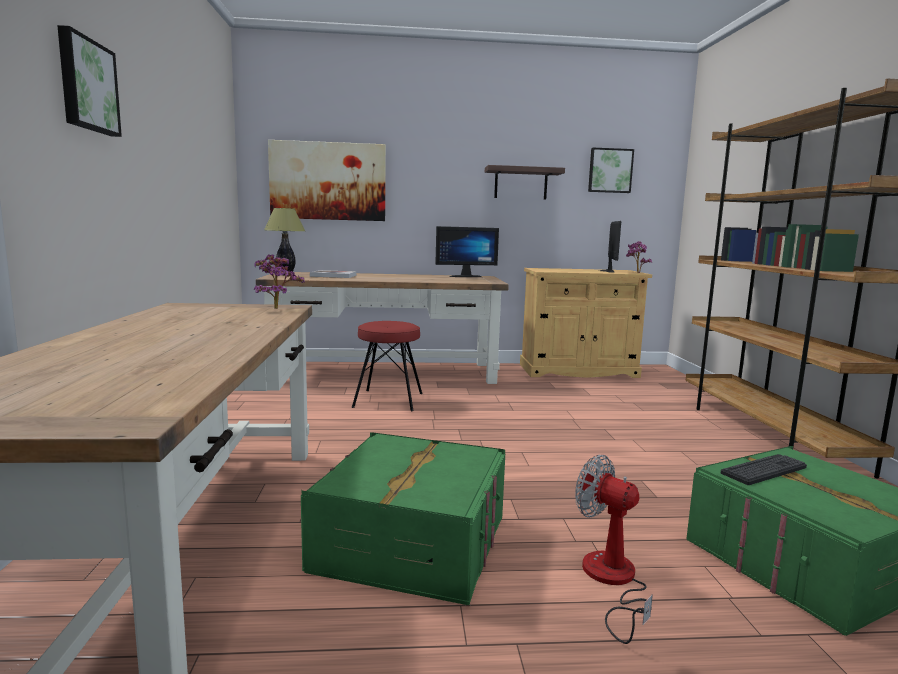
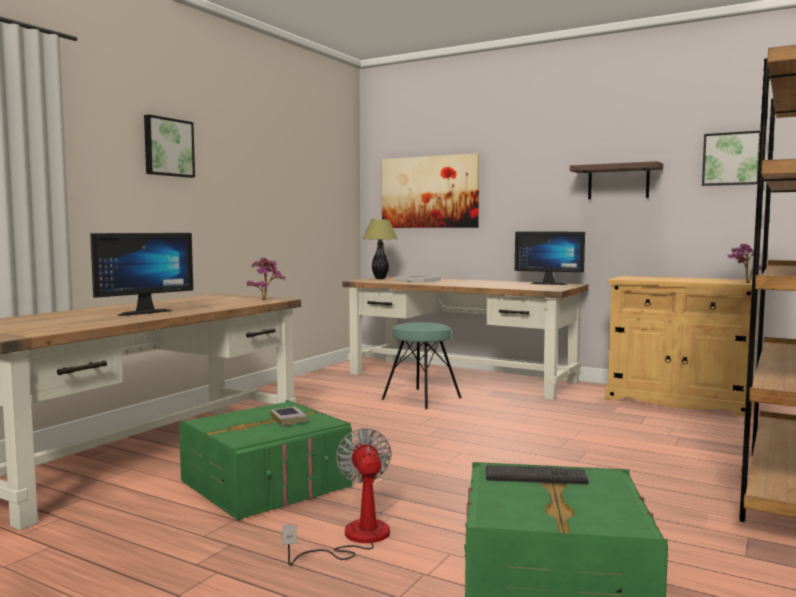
camera: 35 degrees right, 5 degrees down
red stool [352,321,423,411] -> turquoise stool [382,322,462,409]
monitor [600,221,621,273] -> monitor moved to [90,233,193,316]
none -> book [270,406,308,426]

